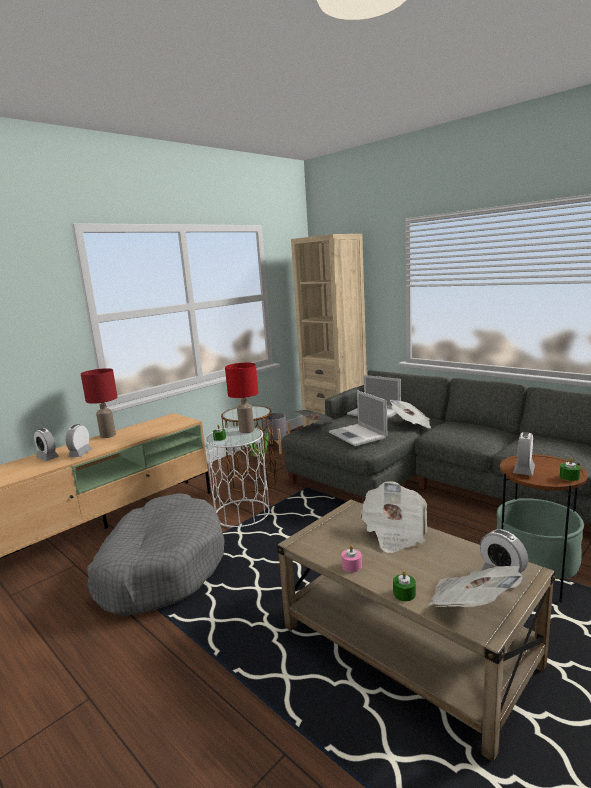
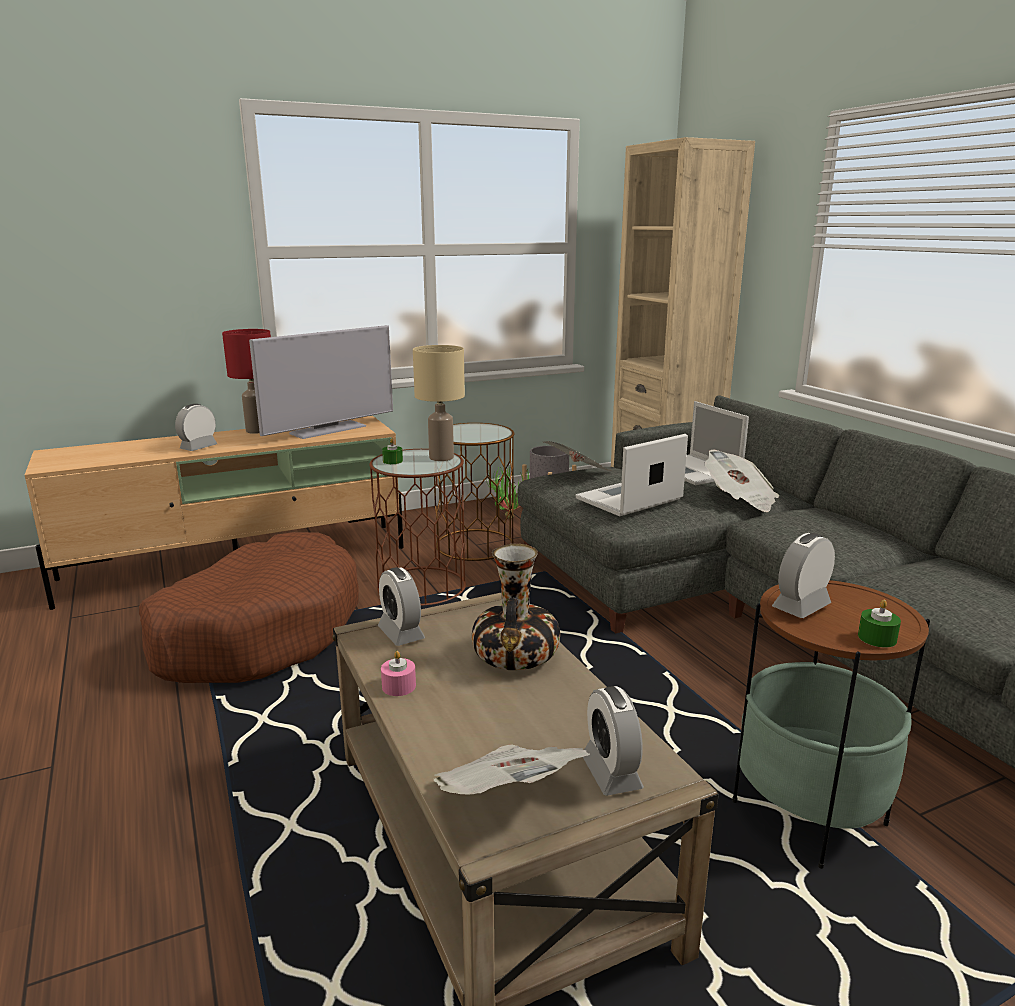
camera: 20 degrees right, 5 degrees up
alarm clock [34,428,59,461] -> alarm clock moved to [378,567,425,646]
grey dog bed [87,493,224,617] -> brown dog bed [139,532,359,683]
white side table [205,426,270,528] -> brown side table [369,449,466,606]
red table lamp [225,363,258,433] -> beige table lamp [413,345,465,461]
laptop [329,390,387,446] -> laptop turned 60 degrees clockwise [576,434,688,516]
newspaper [360,481,427,553] -> vase [472,544,560,670]
green candle [393,571,416,601] -> none
none -> television [249,325,393,439]

